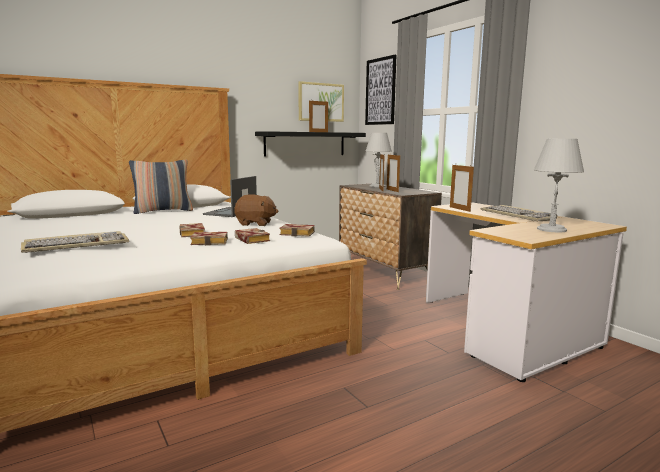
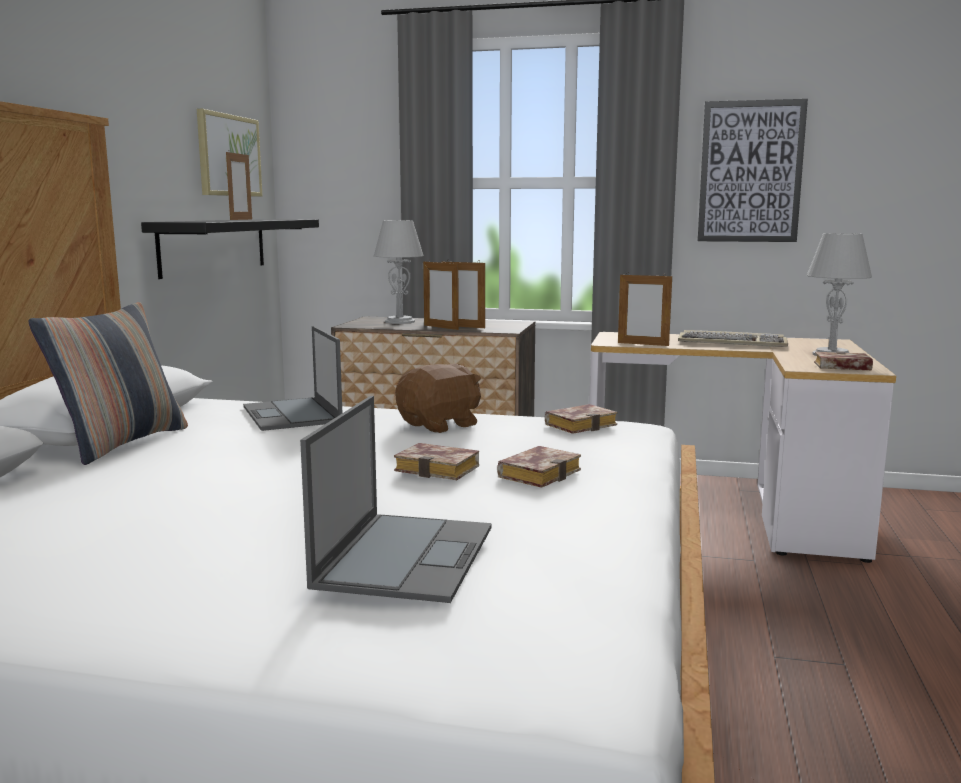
camera: 45 degrees left, 0 degrees up
keyboard [21,231,129,253] -> laptop [300,396,492,603]
book [235,228,270,244] -> book moved to [814,351,873,370]
picture [365,55,397,125] -> picture moved to [698,99,808,242]

